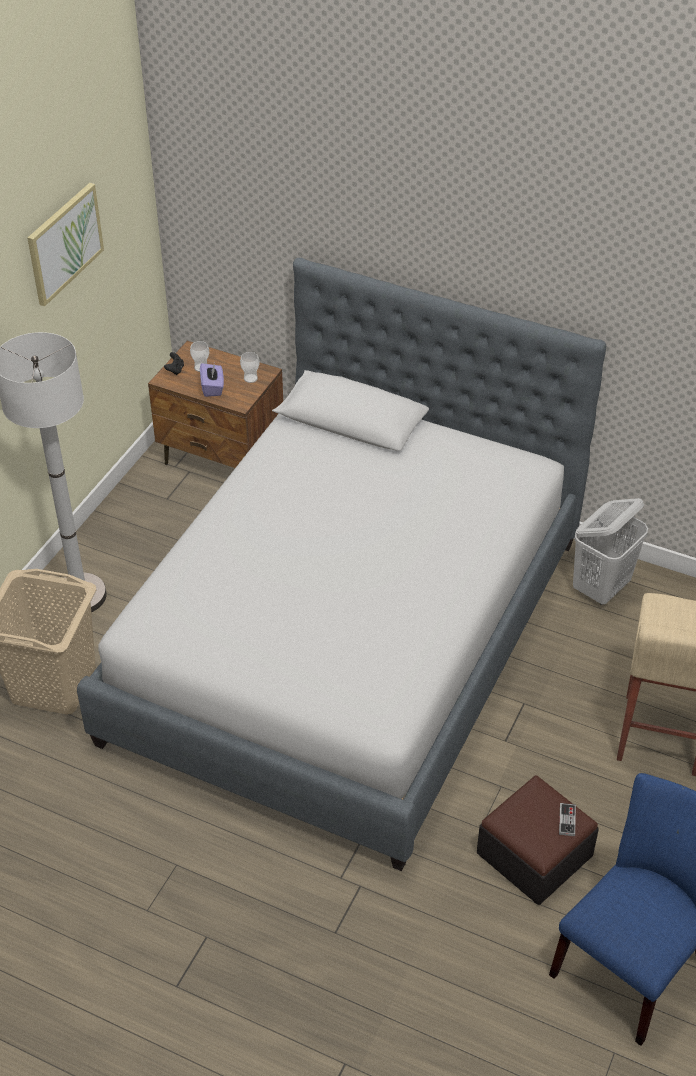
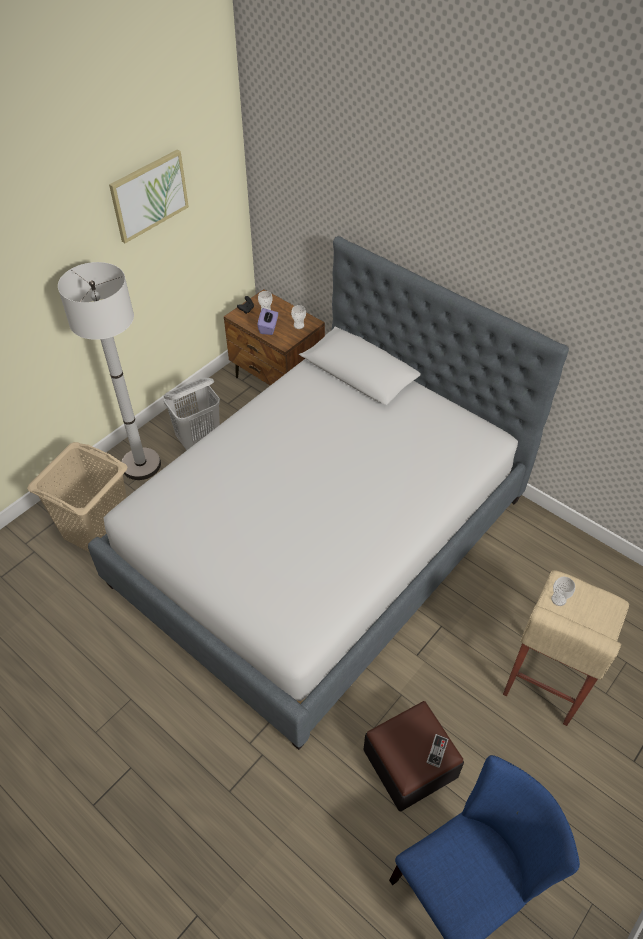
camera: 15 degrees right, 5 degrees up
white laundry basket [573,498,648,605] -> white laundry basket moved to [164,378,220,450]
none -> cup [551,577,575,606]

